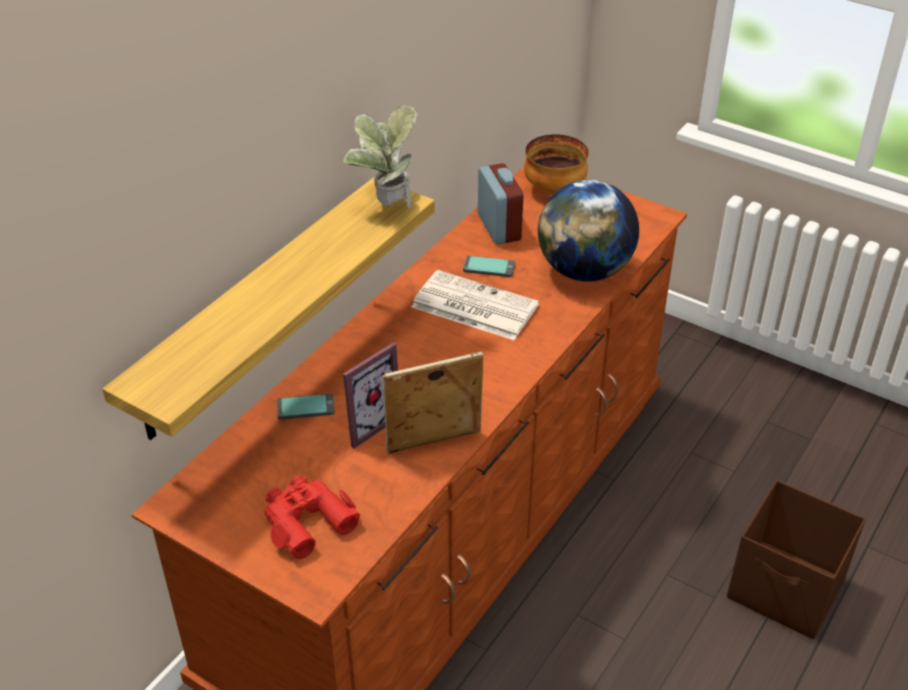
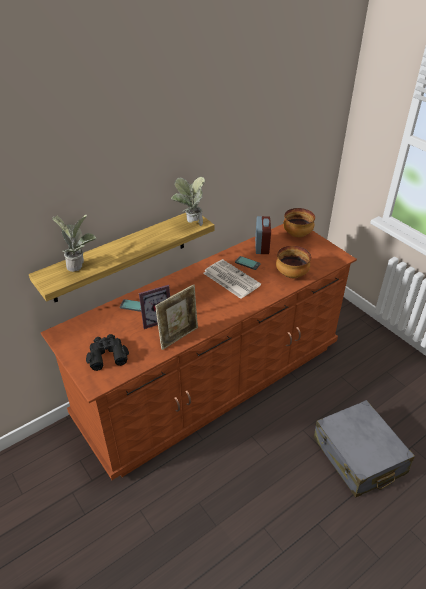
camera: 20 degrees right, 0 degrees up
red binoculars [264,476,360,559] -> black binoculars [86,334,129,371]
picture frame [382,352,484,454] -> picture frame turned 135 degrees clockwise [155,284,198,350]
globe [538,180,639,282] -> bowl [276,246,311,278]
brown storage box [727,480,866,639] -> grey suitcase [314,400,415,497]
none -> potted plant [52,215,97,272]

